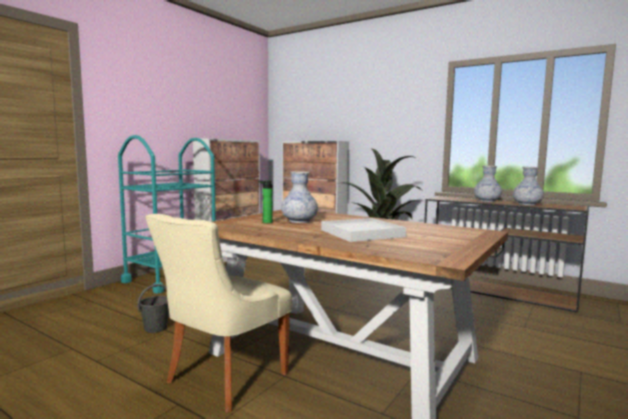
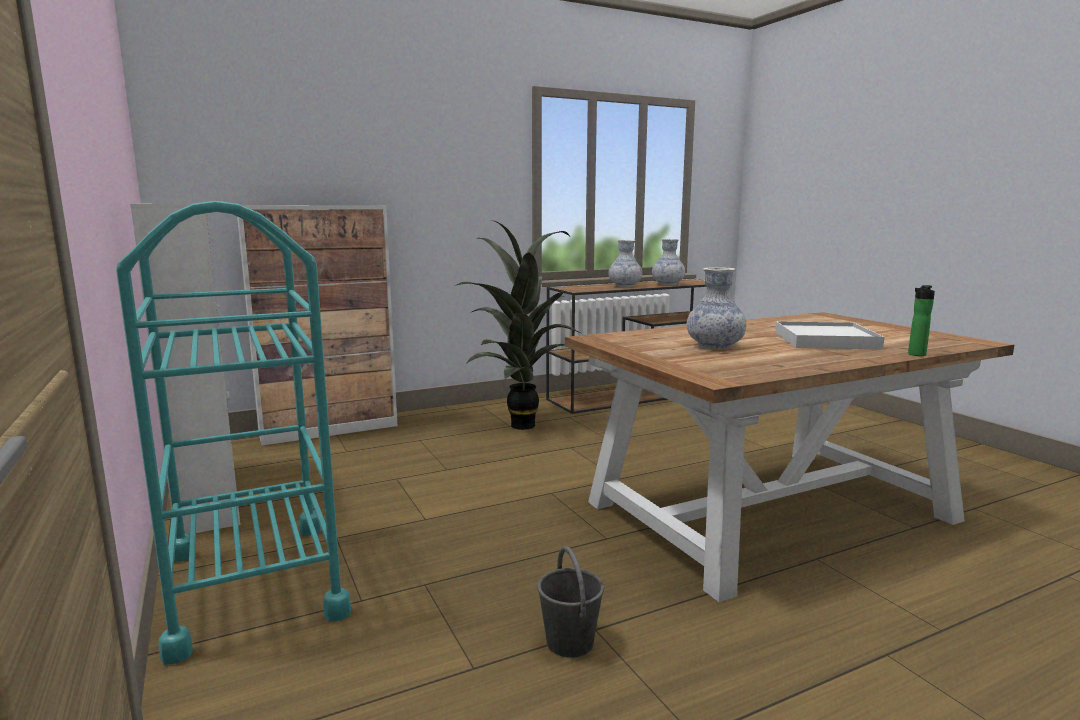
camera: 60 degrees left, 5 degrees up
beige chair [146,214,292,413] -> none
bottle [258,180,273,223] -> bottle moved to [908,285,935,356]

